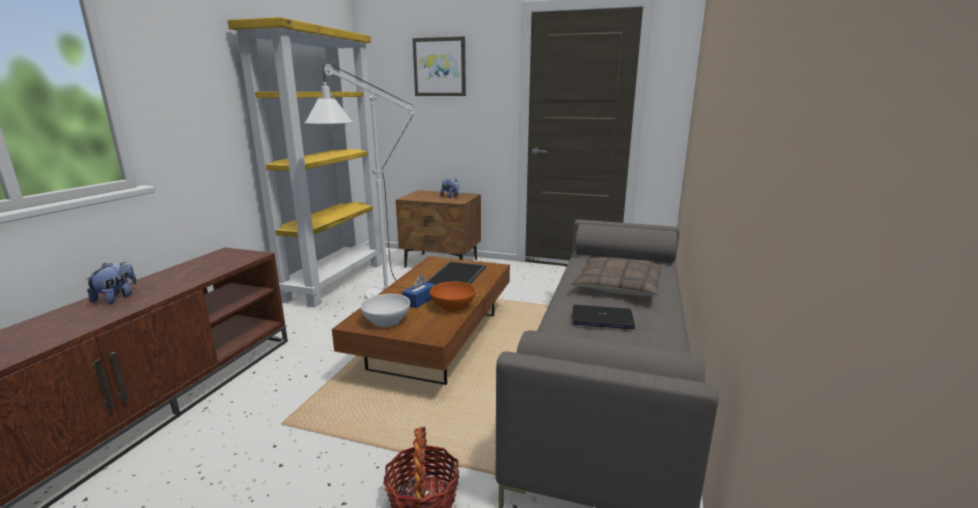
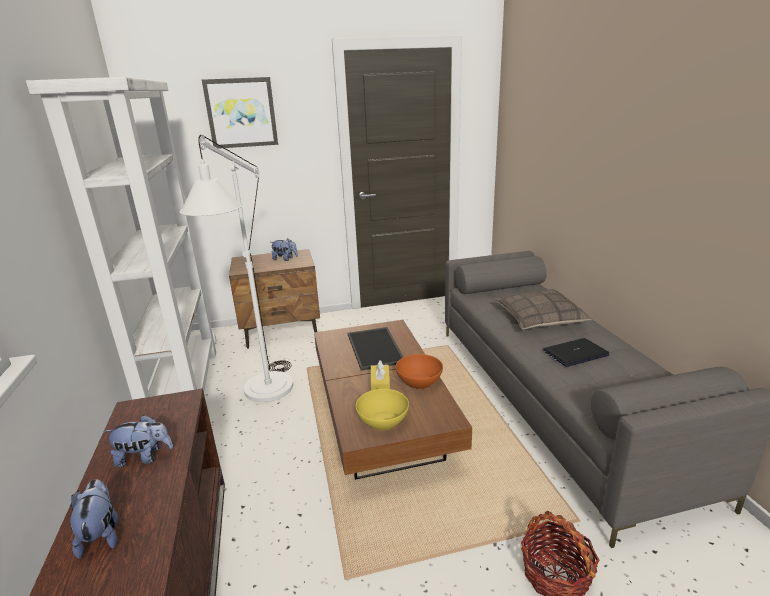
camera: 30 degrees left, 5 degrees up
yellow bookcase [227,17,382,308] -> white bookcase [26,77,216,400]
white bowl [360,294,410,327] -> yellow bowl [356,389,409,430]
blue tissue box [402,275,435,308] -> yellow tissue box [371,361,390,390]
none -> plush toy [103,415,173,467]

